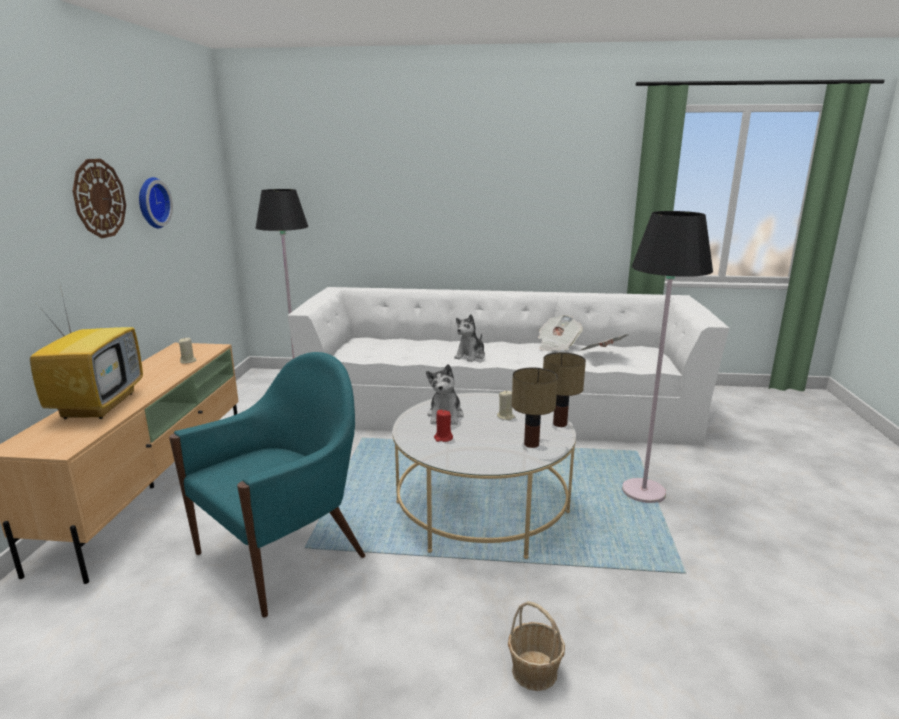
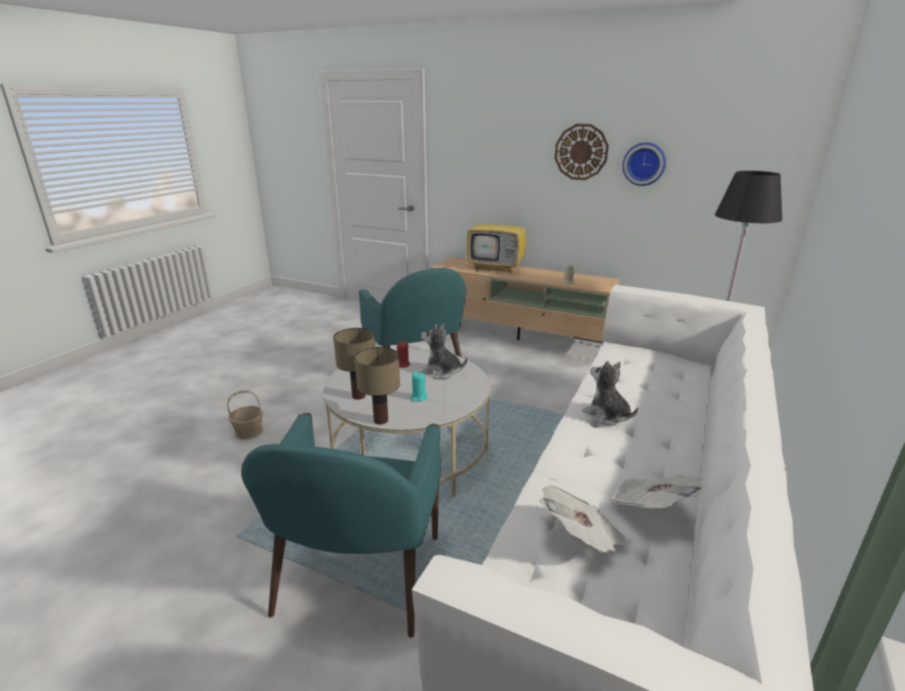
camera: 110 degrees right, 5 degrees up
beige candle [497,390,515,420] -> turquoise candle [410,372,428,402]
black floor lamp [622,211,713,503] -> turquoise armchair [241,413,441,638]

